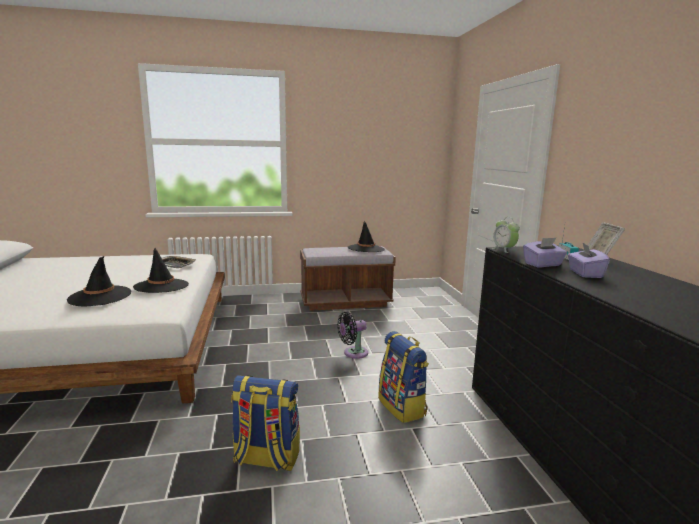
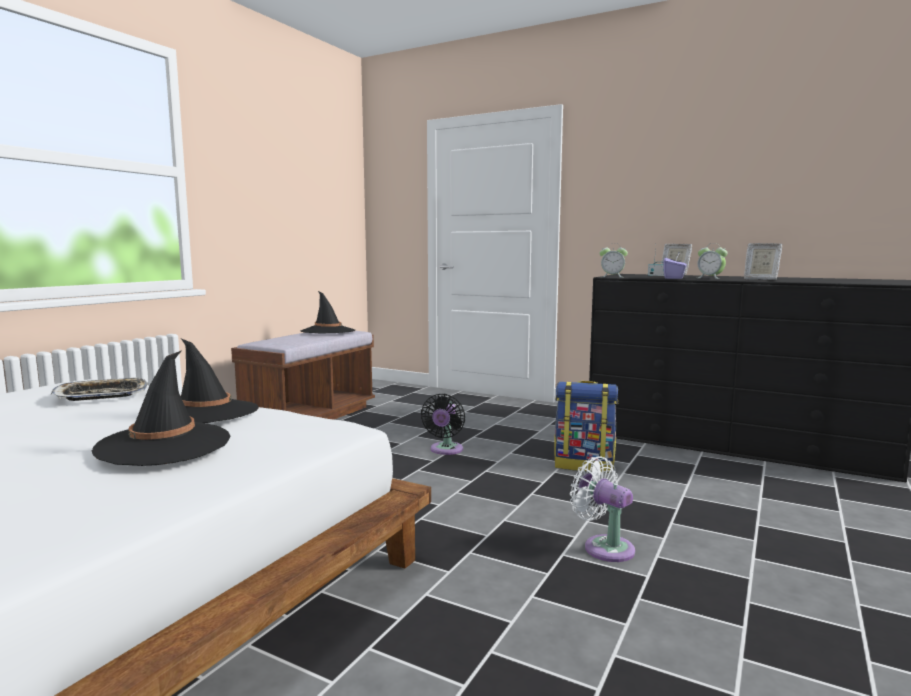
camera: 50 degrees left, 5 degrees down
backpack [231,375,300,471] -> white fan [570,456,635,562]
purple tissue box [568,243,610,278] -> alarm clock [698,243,728,279]
none -> picture frame [744,243,782,280]

